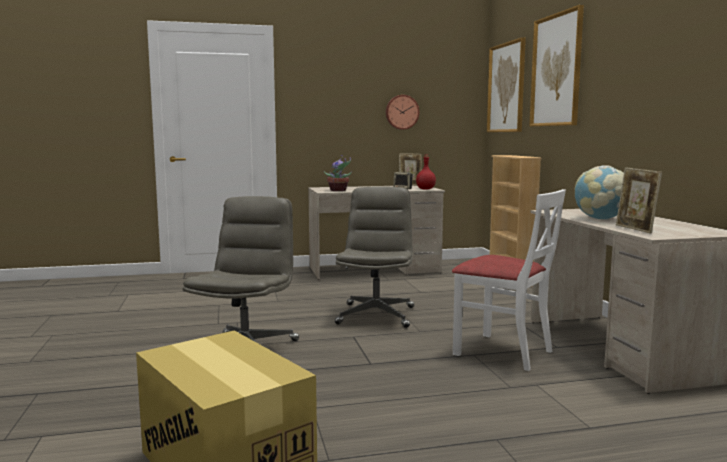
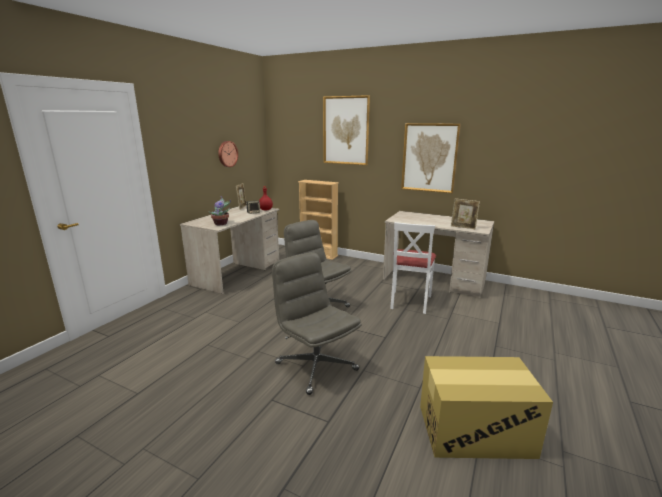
camera: 50 degrees left, 10 degrees up
white chair [452,189,566,371] -> white chair turned 120 degrees clockwise [390,222,436,314]
picture [487,37,526,132] -> picture moved to [401,123,461,193]
globe [575,165,624,220] -> none

